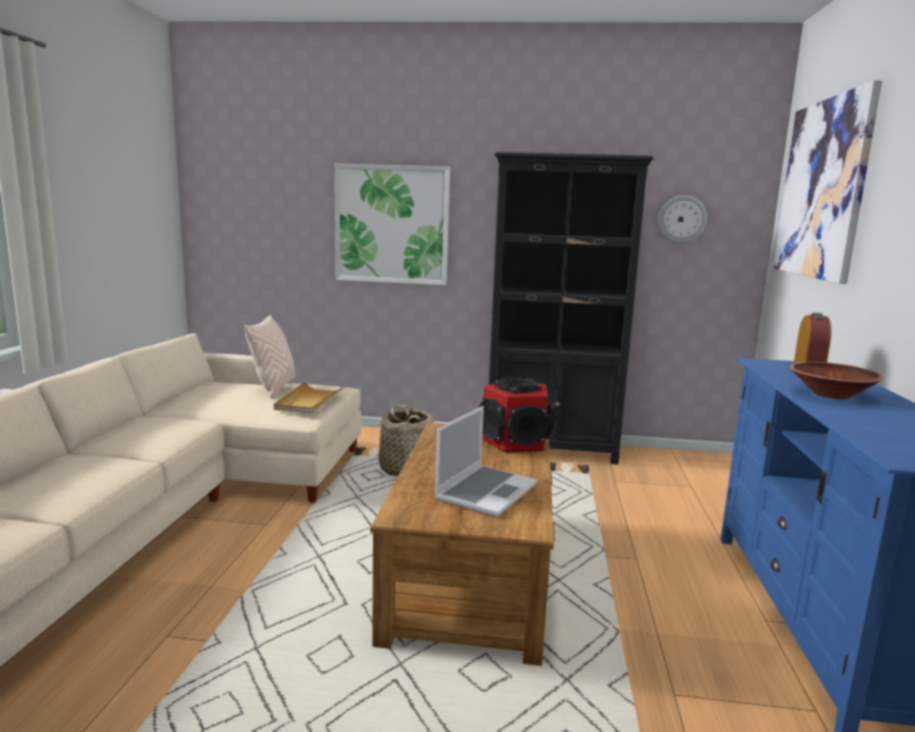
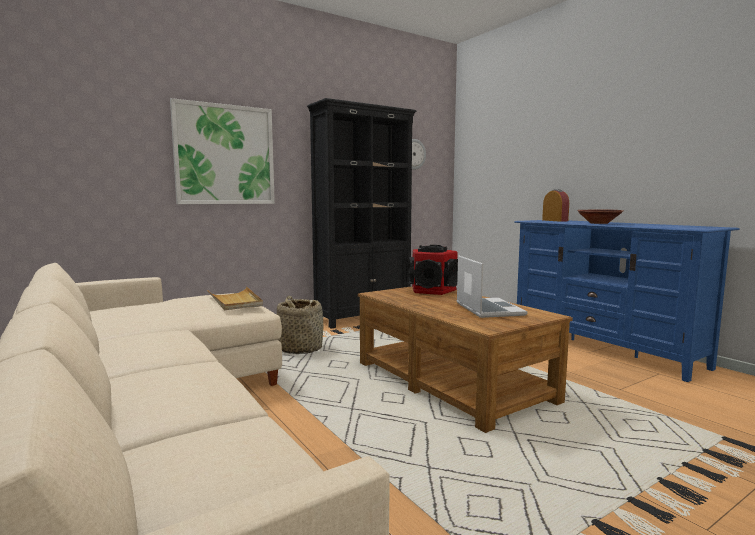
camera: 40 degrees left, 5 degrees down
beige pillow [244,315,295,399] -> none
picture [773,80,882,284] -> none

